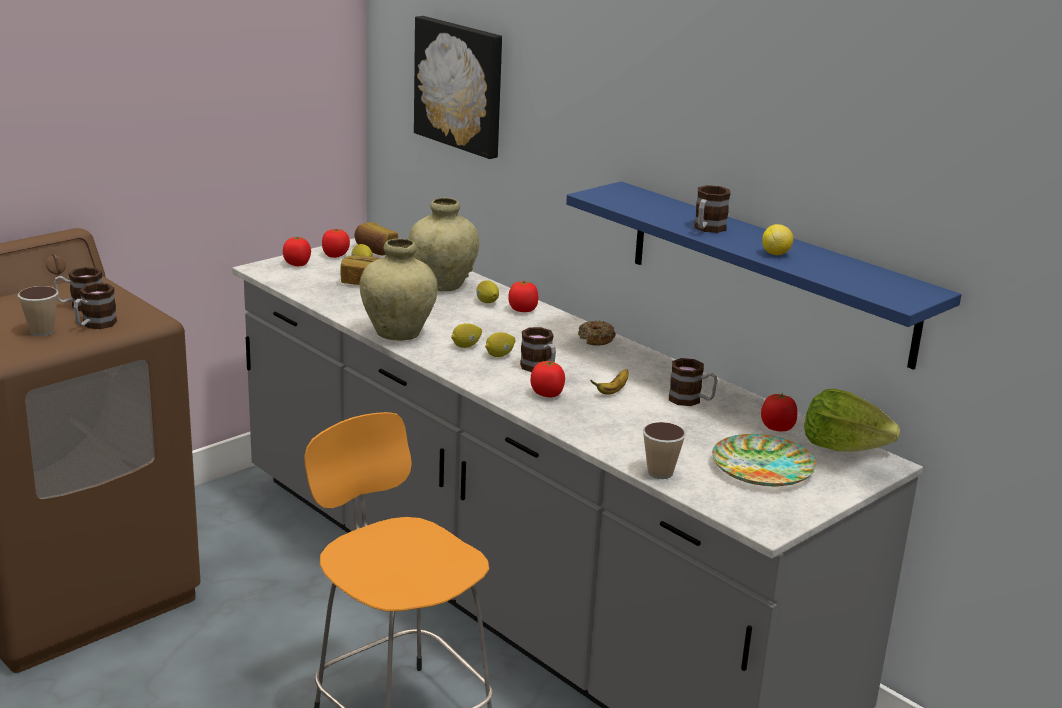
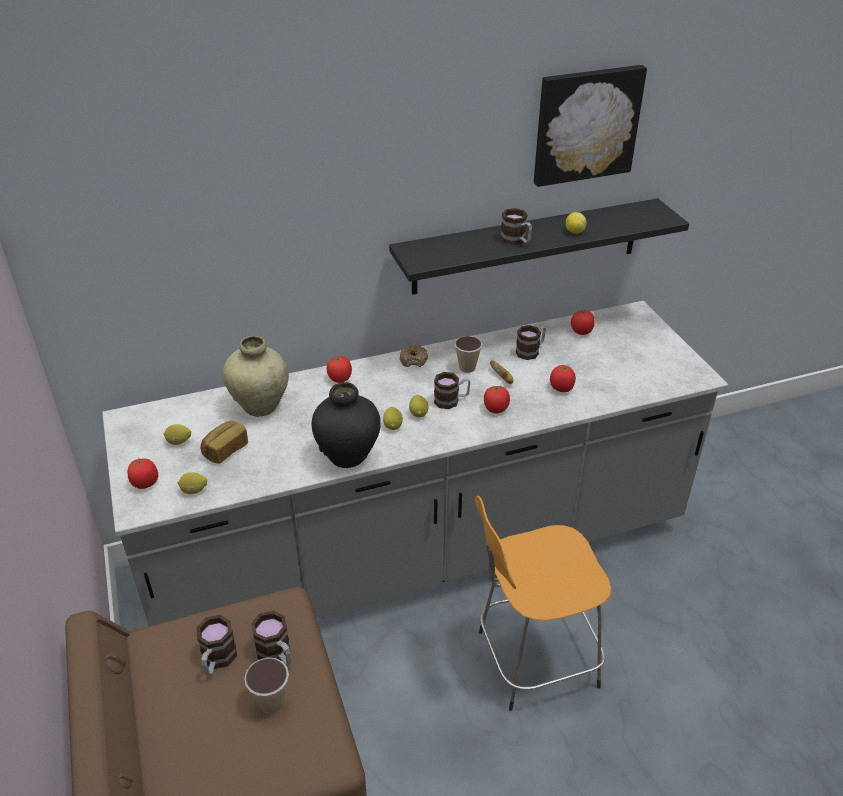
camera: 65 degrees left, 15 degrees up
tomato [322,229,350,258] -> tomato moved to [550,365,576,392]
bread [354,222,398,256] -> none
beige vase [360,239,438,341] -> black vase [311,382,381,468]
picture [414,16,502,159] -> picture moved to [534,65,647,187]
lemon [476,280,499,303] -> lemon moved to [178,472,207,494]
blue shelf [566,181,962,370] -> black shelf [389,198,689,295]
cup [643,422,686,479] -> cup moved to [455,336,482,373]
plate [712,434,816,487] -> none
lettuce [804,389,900,451] -> none

